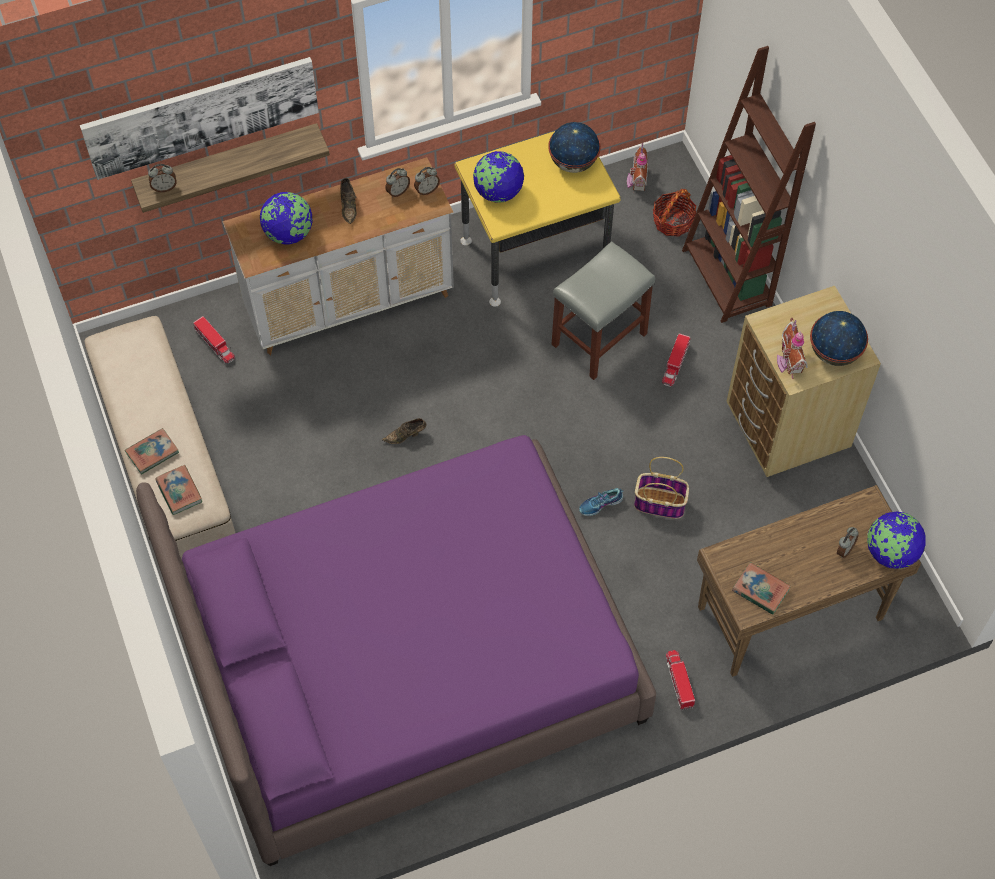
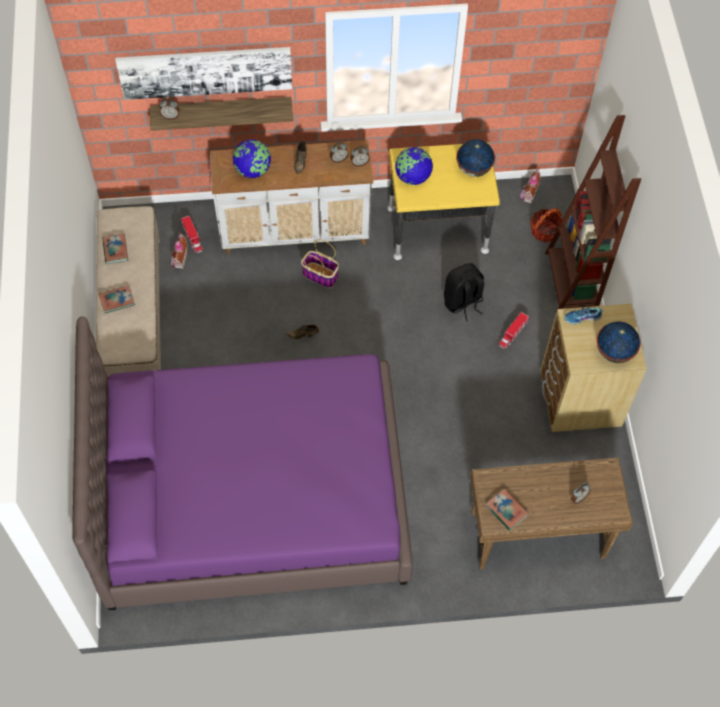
camera: 15 degrees right, 0 degrees up
book [155,465,202,515] -> book moved to [102,233,128,264]
grey stool [552,241,655,380] -> black backpack [444,263,484,322]
shoe [579,488,624,516] -> shoe moved to [564,307,603,324]
basket [634,457,689,519] -> basket moved to [301,239,339,288]
toy truck [666,650,695,710] -> none
toy house [777,318,808,379] -> toy house moved to [171,232,188,271]
globe [867,512,926,569] -> none

